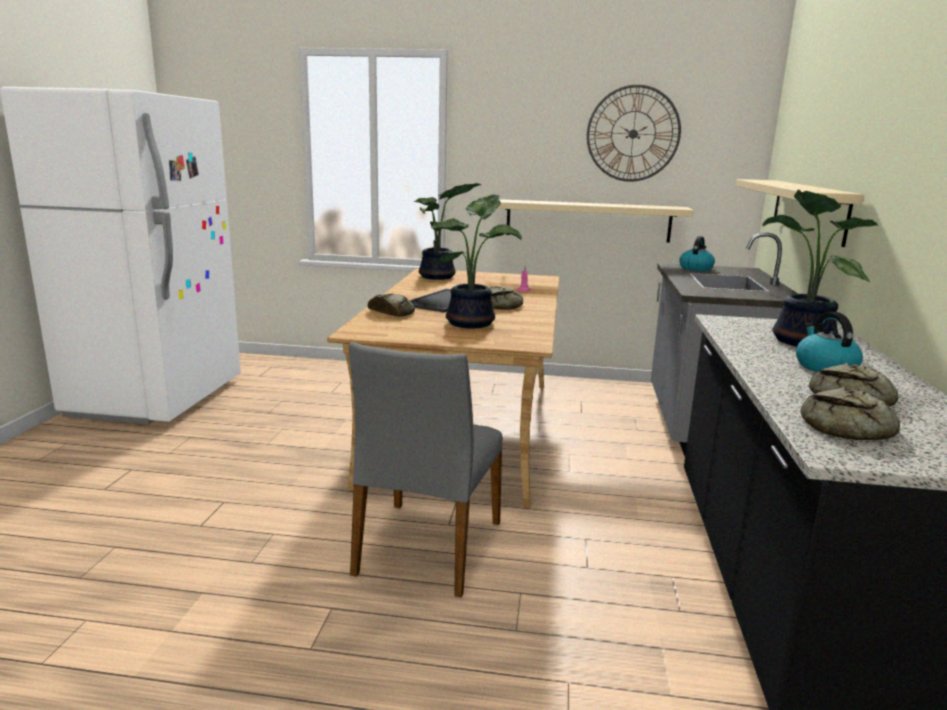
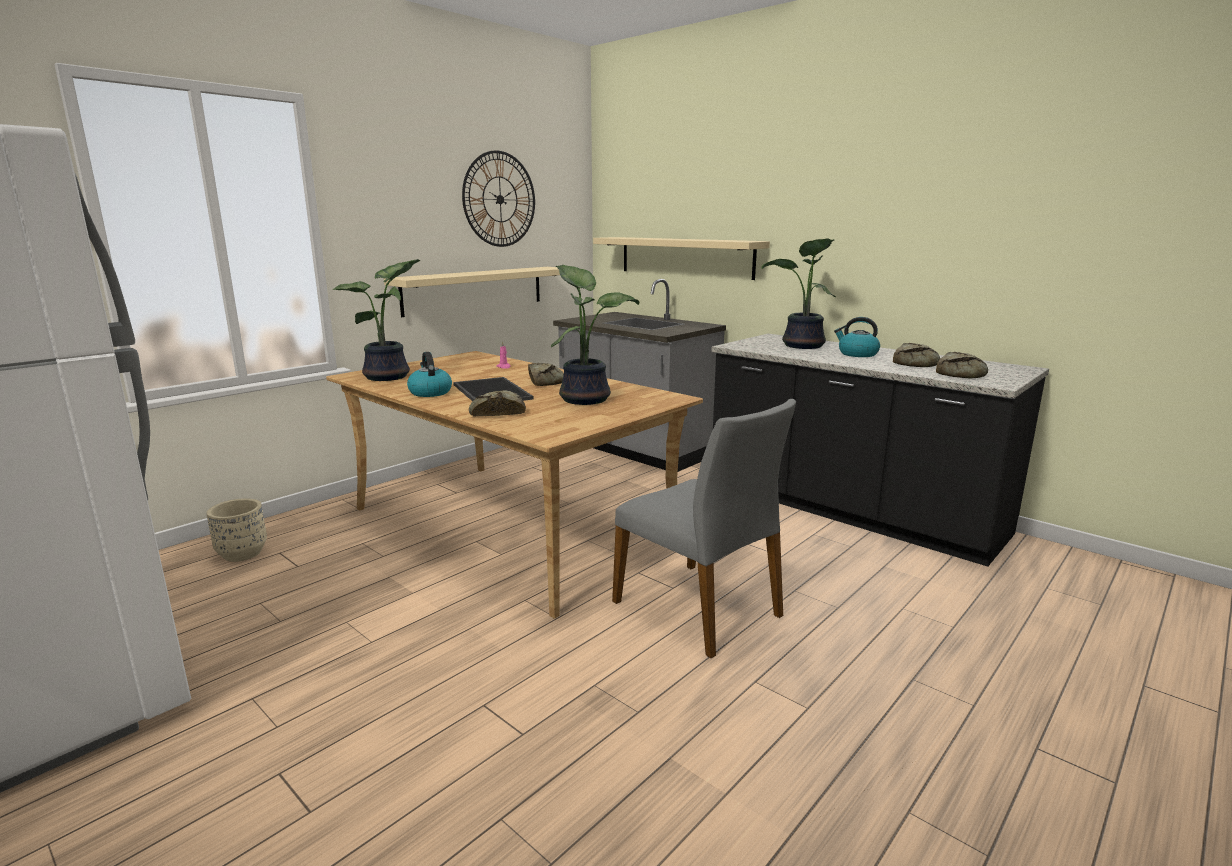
camera: 55 degrees left, 0 degrees up
kettle [679,236,715,271] -> kettle moved to [407,352,452,397]
none -> beige planter [206,499,267,562]

